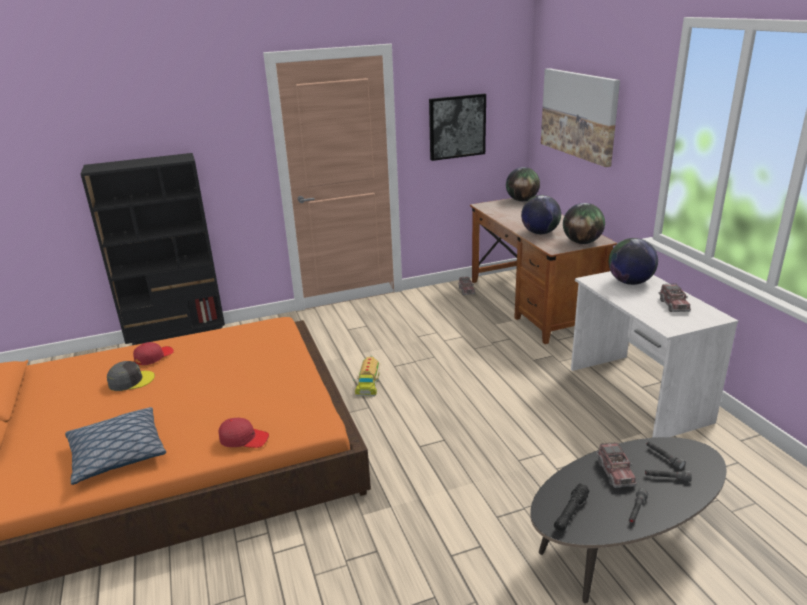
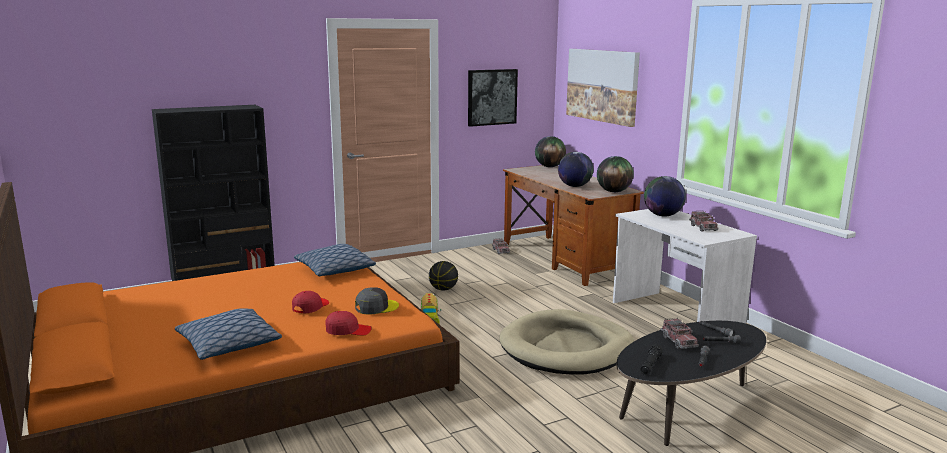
camera: 10 degrees left, 10 degrees down
grey cap [107,361,155,391] -> grey cap moved to [355,287,399,315]
red cap [133,342,174,365] -> red cap moved to [292,291,329,313]
none -> pillow [294,244,376,276]
none -> basketball [429,261,458,291]
none -> beige dog bed [499,309,634,375]

